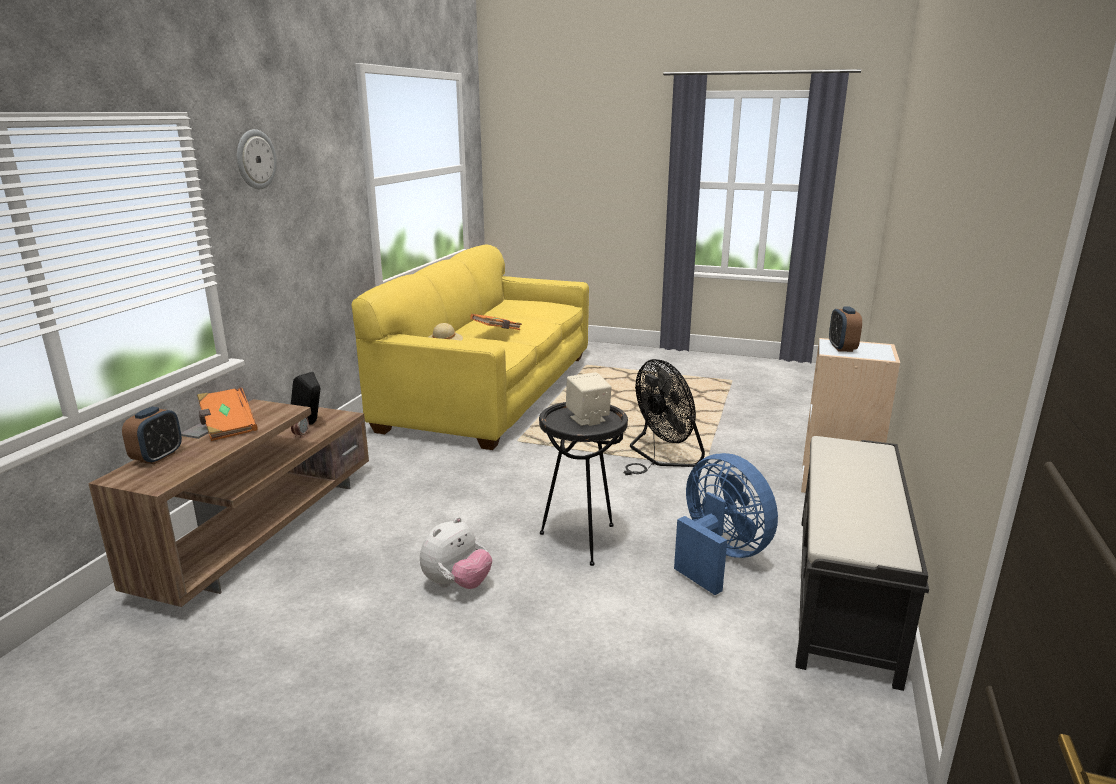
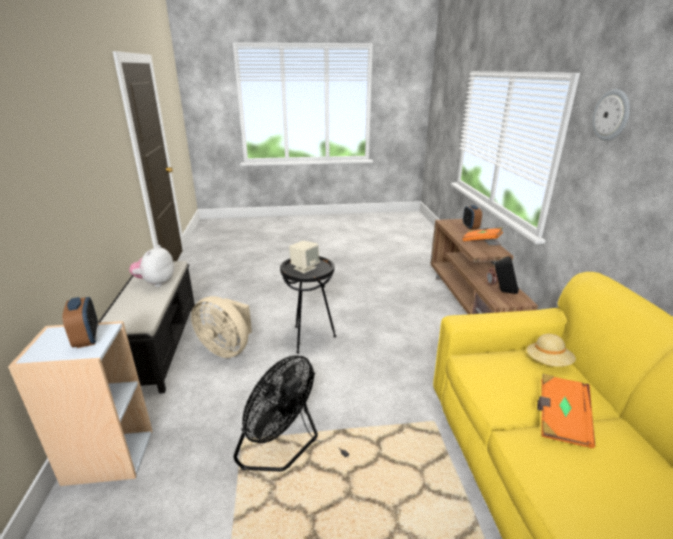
camera: 155 degrees right, 5 degrees up
plush toy [420,517,492,589] -> plush toy moved to [129,245,174,287]
black fan [623,359,705,475] -> black fan turned 90 degrees clockwise [234,356,349,471]
blue fan [674,453,778,595] -> beige fan [191,296,252,358]

